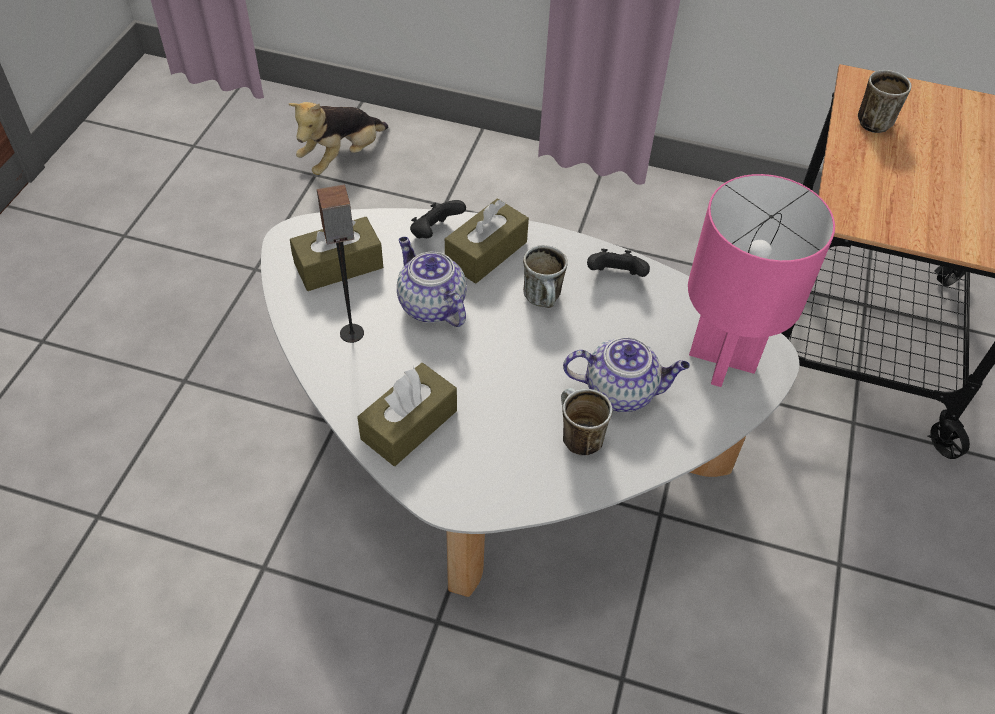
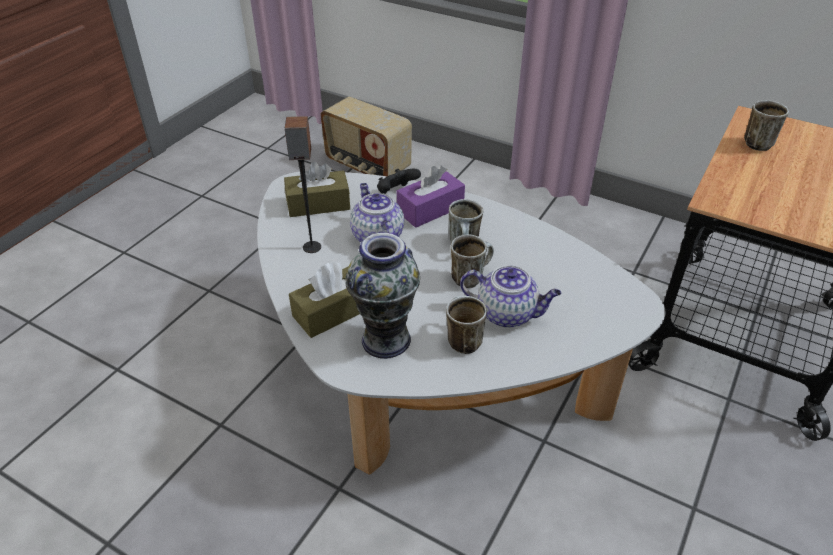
camera: 15 degrees right, 10 degrees down
plush toy [289,102,388,175] -> radio [320,97,412,176]
brown tissue box [445,198,529,283] -> purple tissue box [397,166,465,228]
black game controller [587,249,650,277] -> none
pink table lamp [688,174,835,387] -> none
none -> vase [345,233,420,359]
none -> mug [451,234,494,288]

